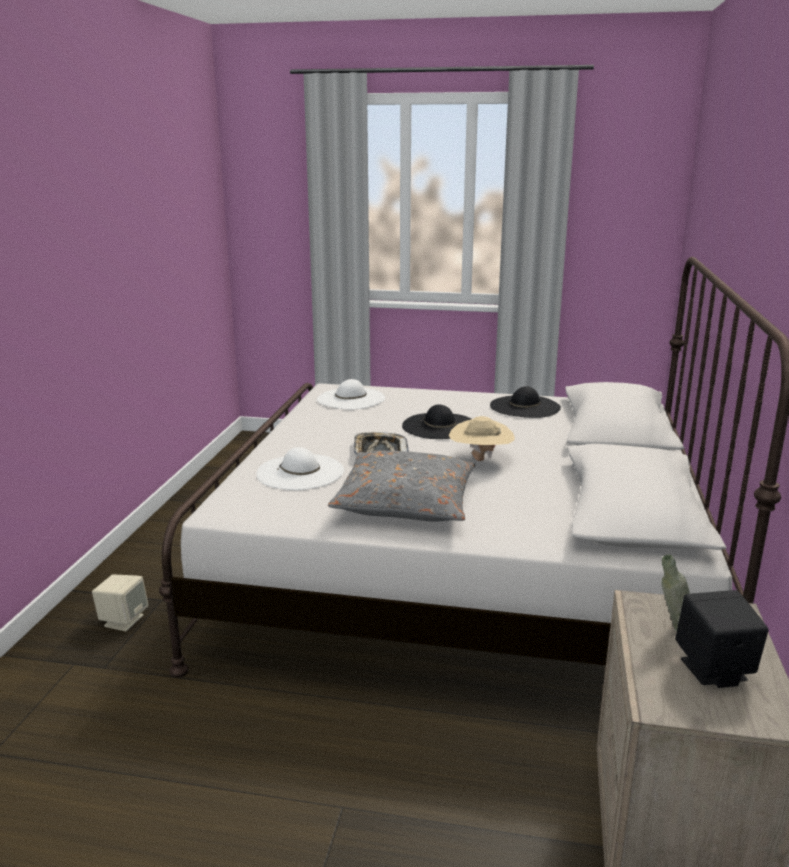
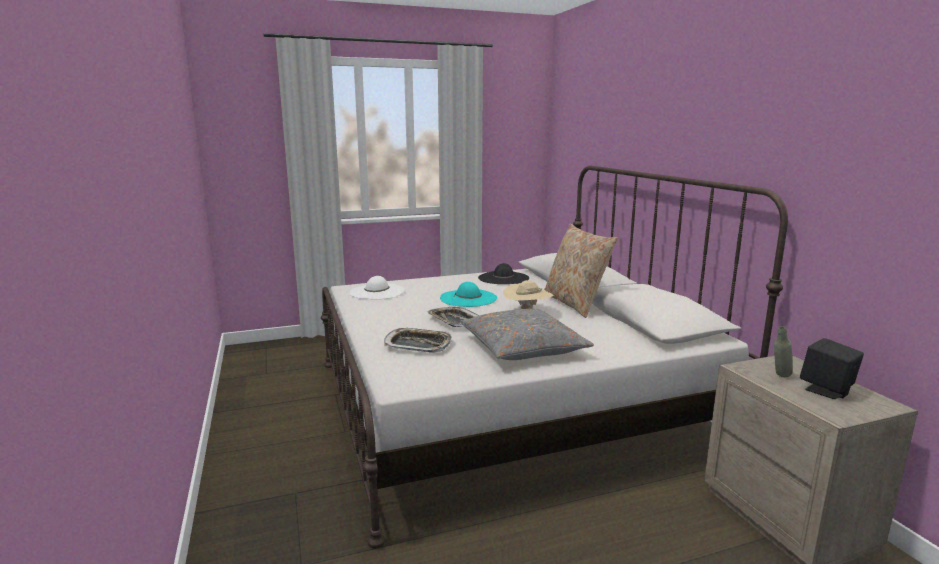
camera: 30 degrees left, 5 degrees down
beige speaker [92,574,148,631] -> none
white hat [257,447,344,490] -> tray [384,328,452,353]
black hat [402,404,471,439] -> turquoise hat [440,282,497,307]
none -> beige pillow [544,224,618,318]

